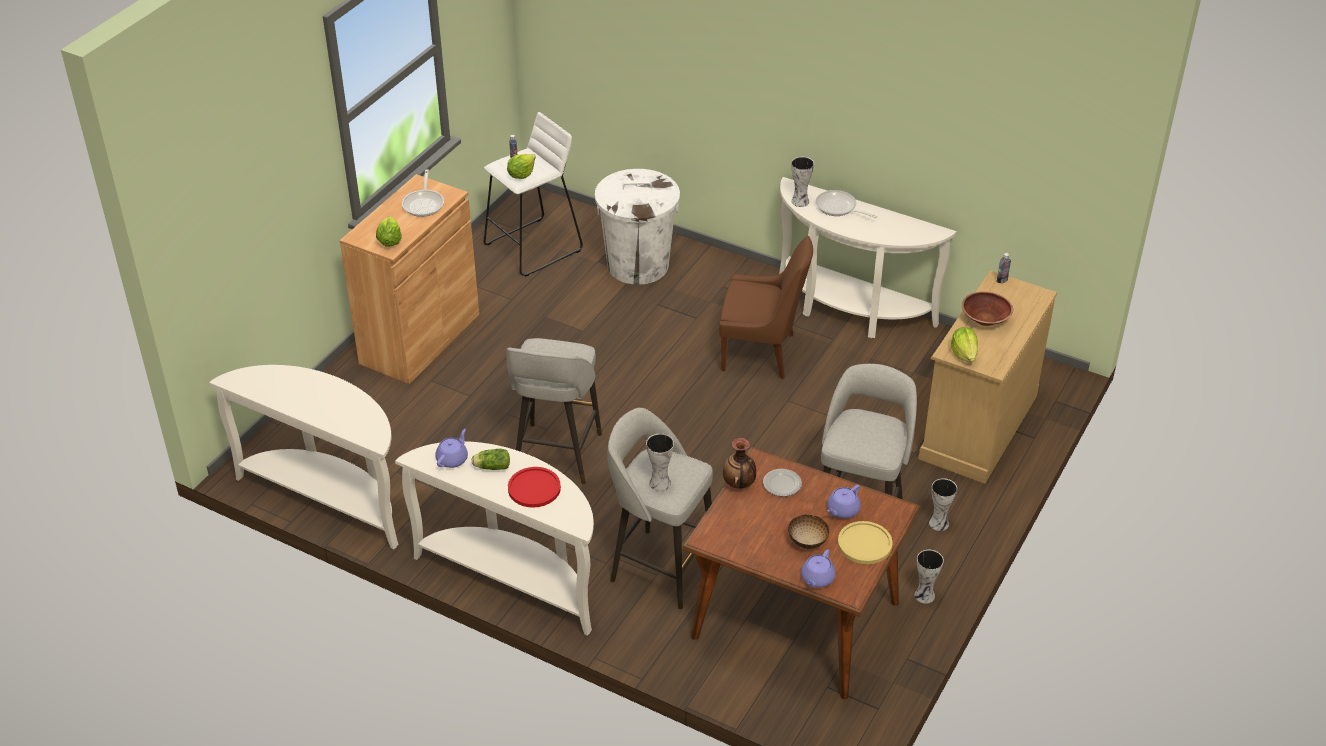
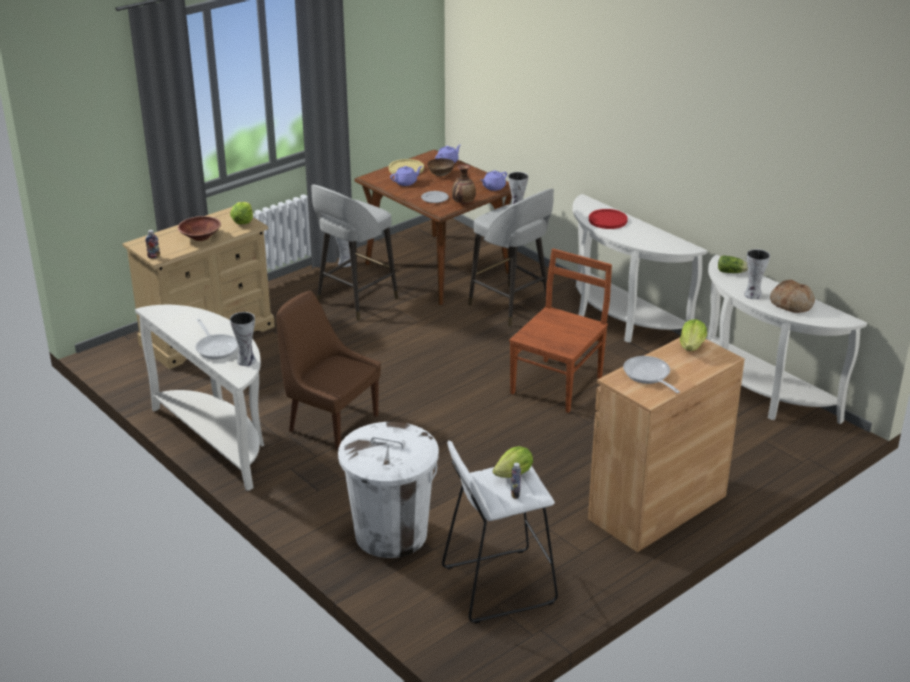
camera: 160 degrees left, 10 degrees down
frying pan [402,169,444,217] -> frying pan turned 45 degrees counterclockwise [623,356,680,393]
purple teapot [435,429,468,468] -> purple teapot moved to [481,171,507,191]
lettuce [471,449,510,470] -> lettuce moved to [718,255,748,273]
grey stool [506,338,602,484] -> brown chair [509,249,612,413]
vase [929,478,957,531] -> vase moved to [744,249,770,299]
none -> bread [770,279,815,313]

